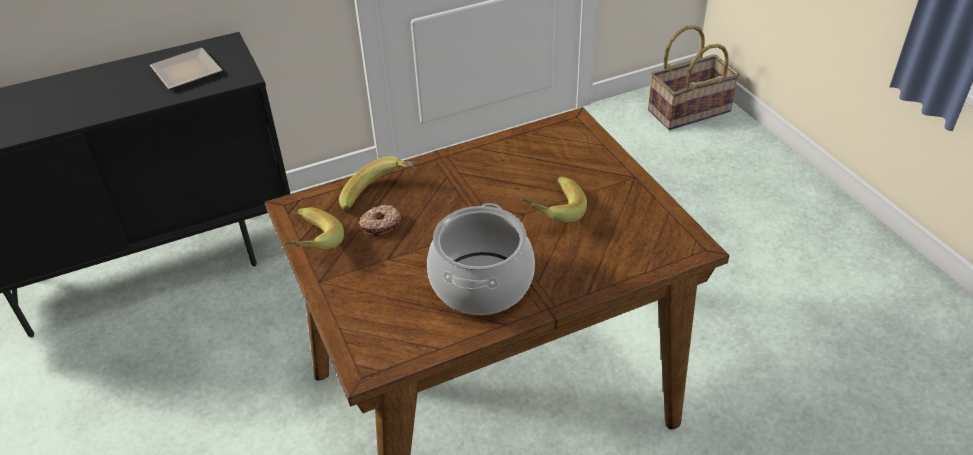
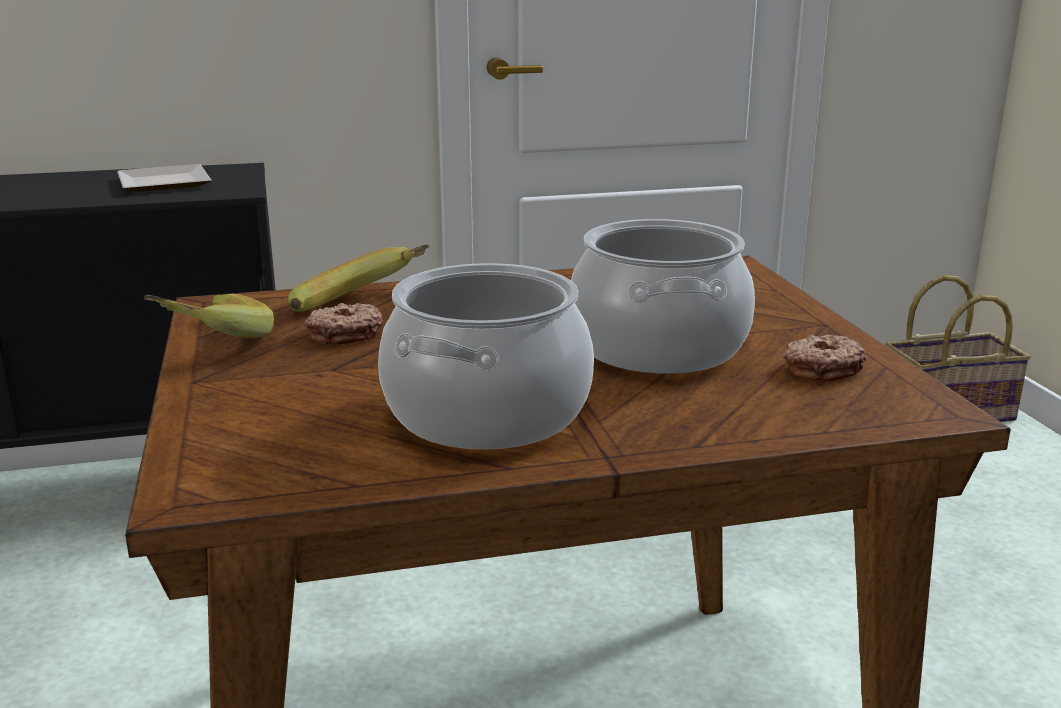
camera: 10 degrees right, 20 degrees down
banana [521,176,587,223] -> cooking pot [571,219,755,374]
none -> donut [783,334,866,381]

